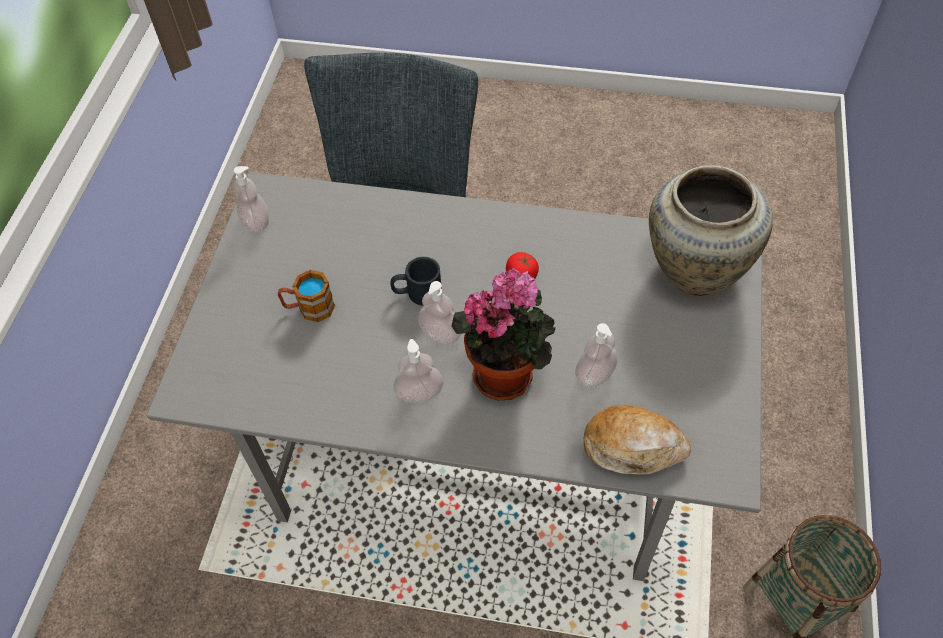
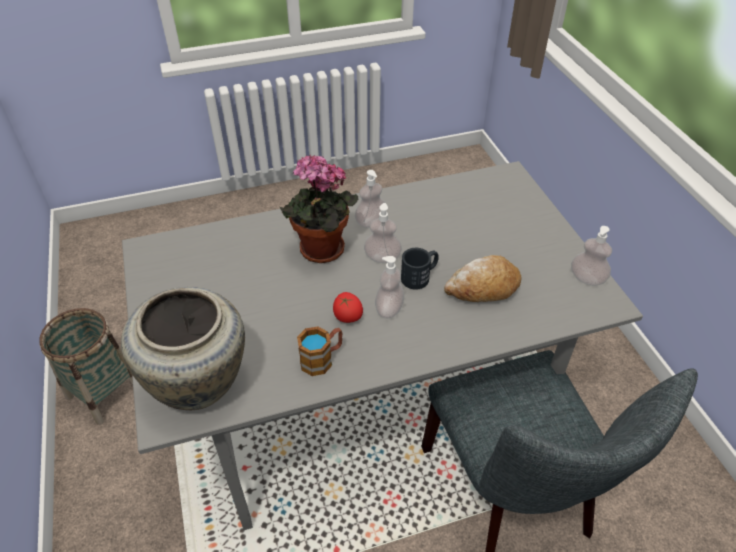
camera: 150 degrees right, 10 degrees down
mug [278,270,335,322] -> mug moved to [297,326,342,376]
soap dispenser [575,323,617,388] -> soap dispenser moved to [375,256,404,318]
bread [584,405,691,475] -> bread moved to [444,255,521,302]

